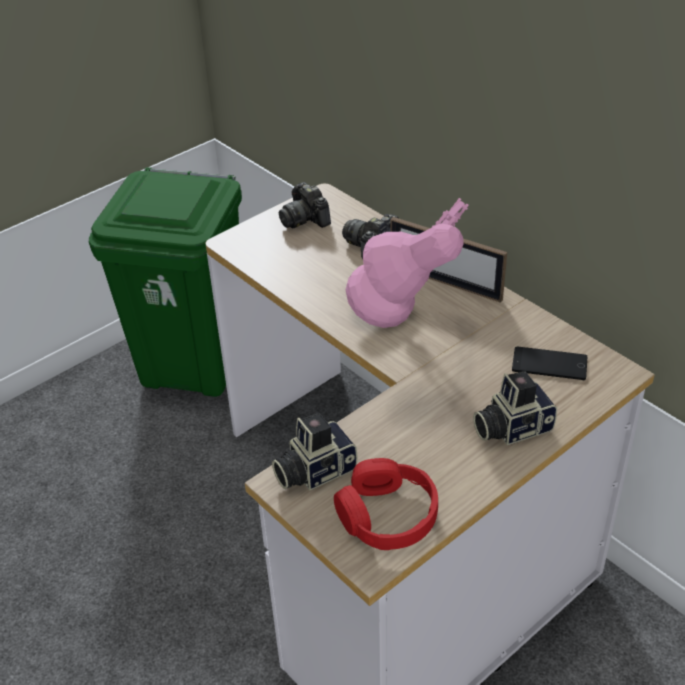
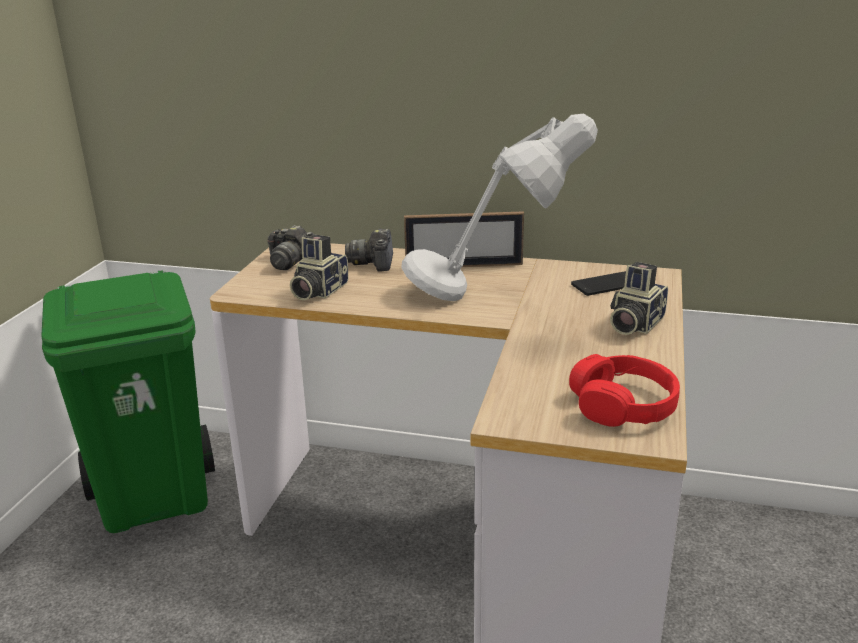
camera: 35 degrees left, 15 degrees down
camera [272,413,358,491] -> camera moved to [290,235,349,300]
pink table lamp [346,198,469,328] -> grey table lamp [401,114,598,301]

